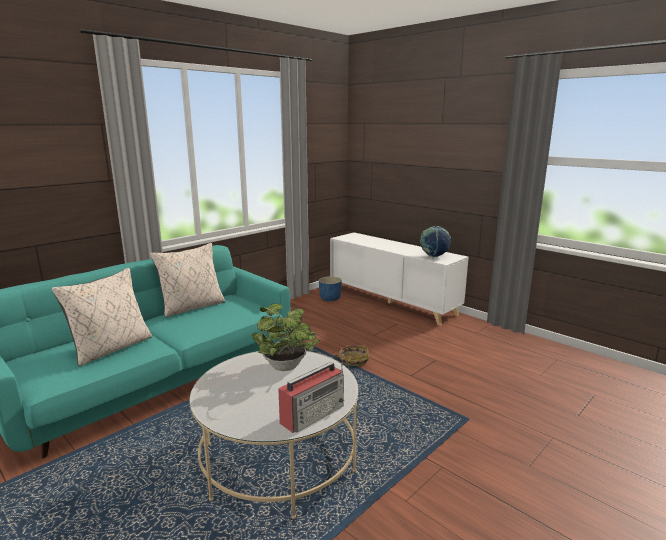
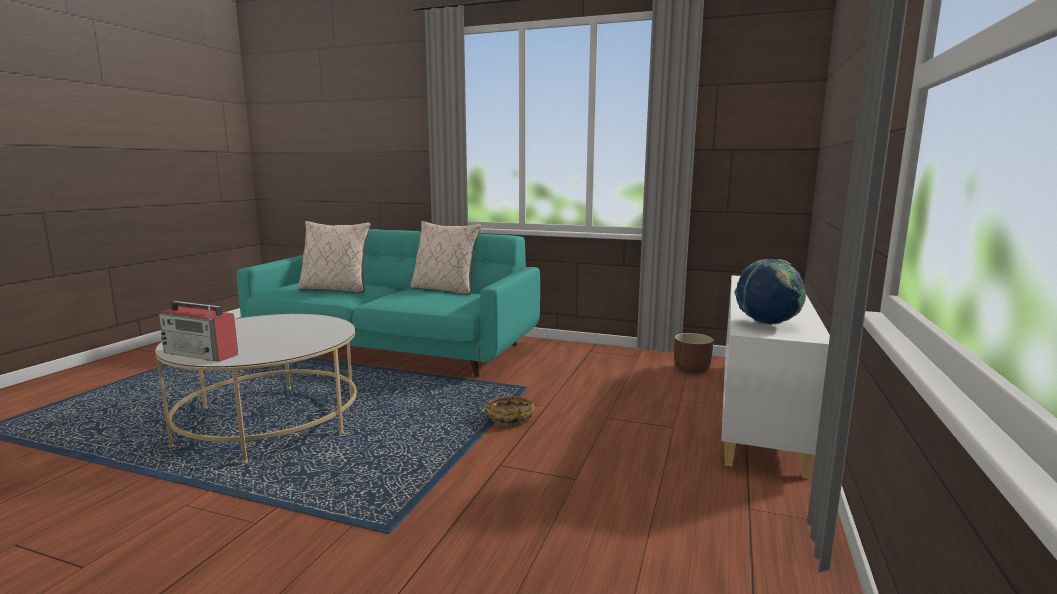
camera: 65 degrees right, 5 degrees down
potted plant [252,303,320,371] -> none
blue planter [319,276,342,301] -> brown planter [674,333,714,374]

